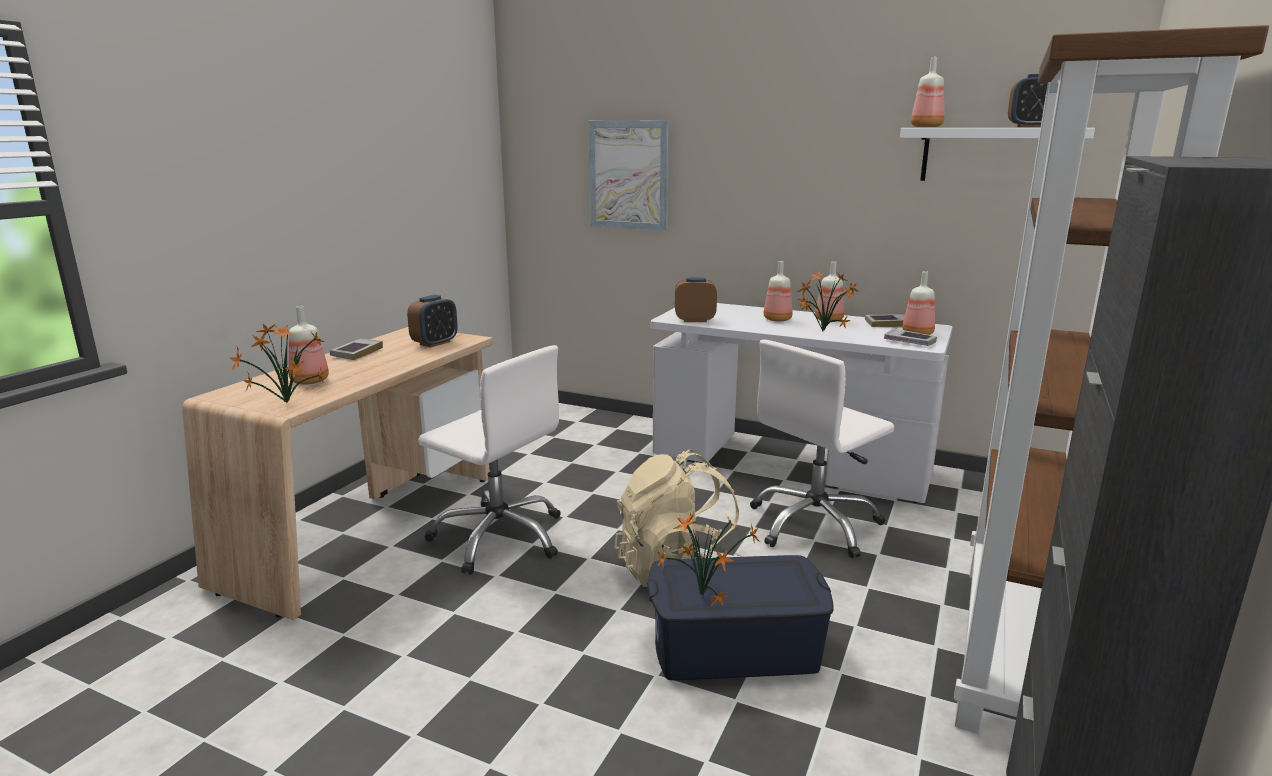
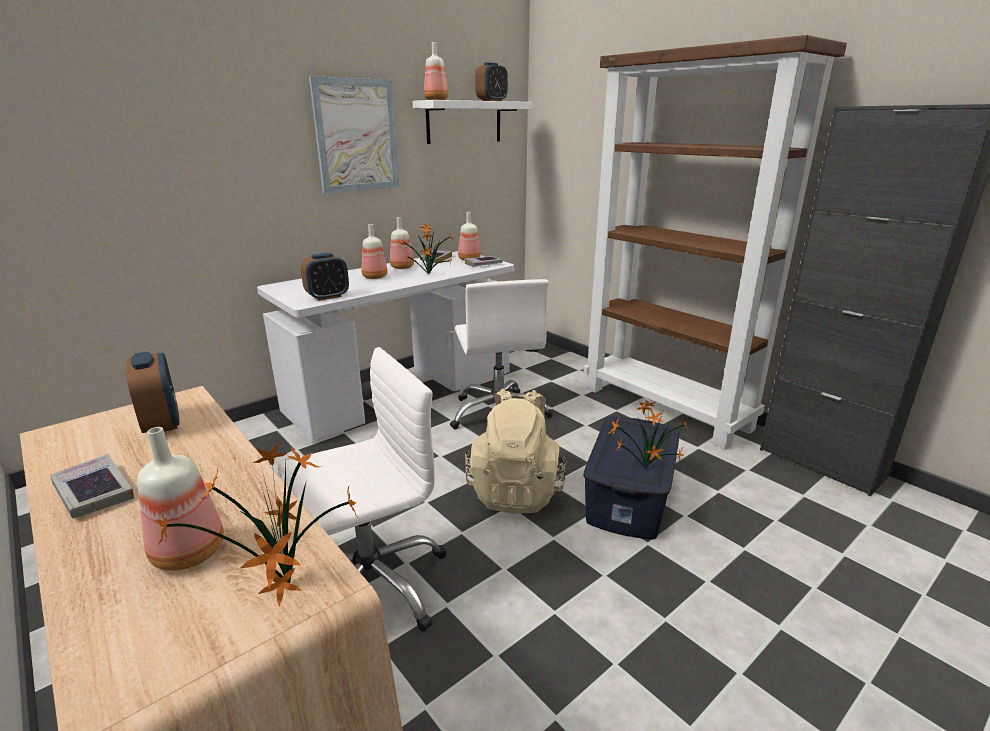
camera: 65 degrees left, 5 degrees up
picture [588,121,669,231] -> picture moved to [309,76,399,194]
alarm clock [675,278,717,322] -> alarm clock turned 150 degrees counterclockwise [301,253,349,301]

